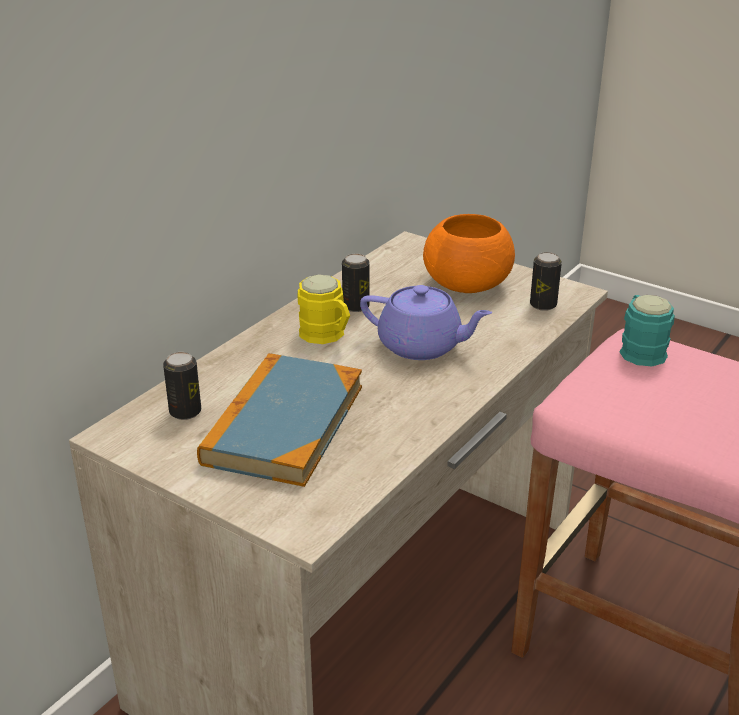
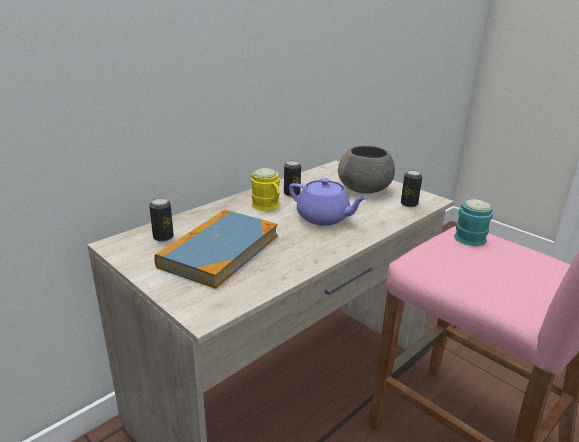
camera: 10 degrees right, 5 degrees down
orange bowl [423,214,515,293] -> grey bowl [338,146,395,194]

